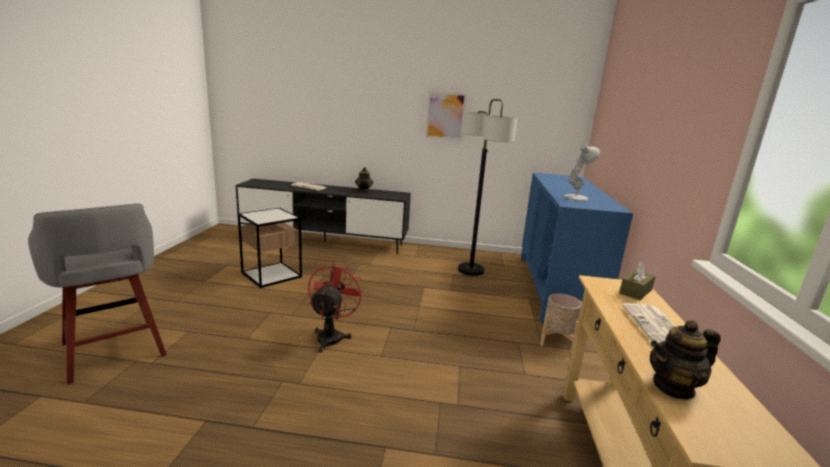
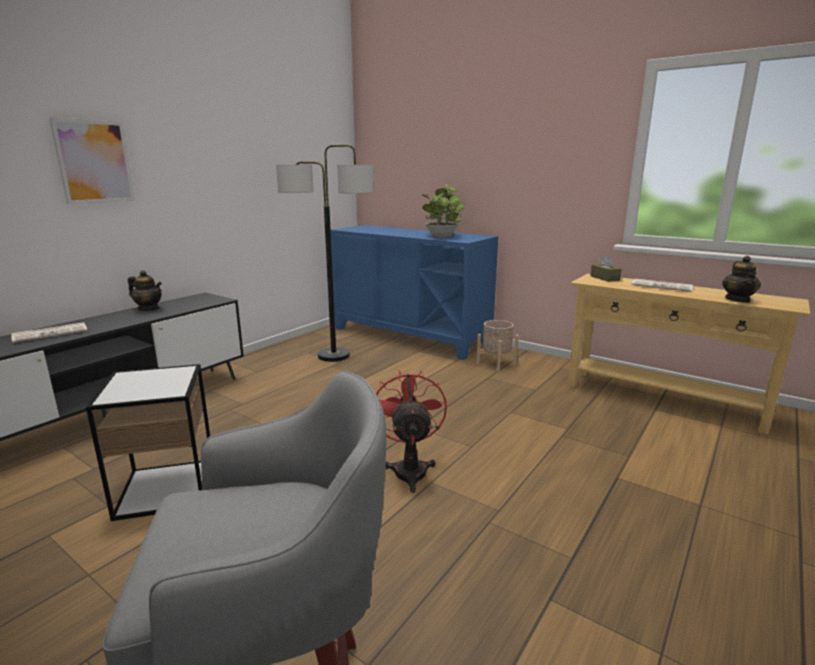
camera: 60 degrees left, 0 degrees up
red fan [308,262,364,353] -> red fan turned 45 degrees clockwise [376,370,447,493]
picture [425,91,467,141] -> picture moved to [50,117,135,204]
white table lamp [564,145,600,201] -> potted plant [422,184,465,238]

